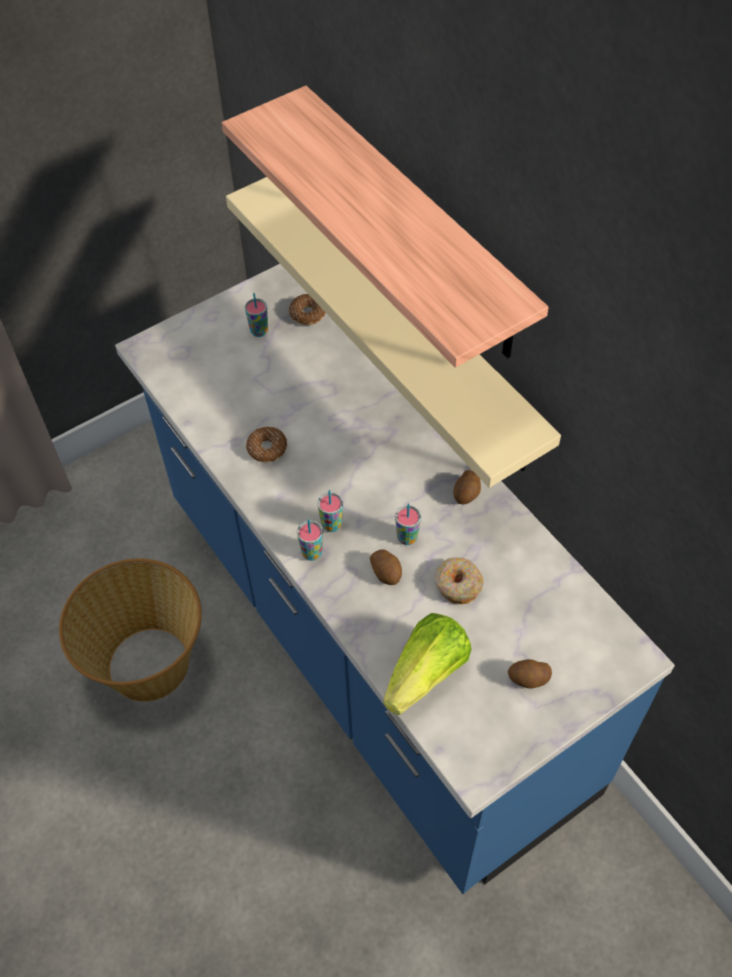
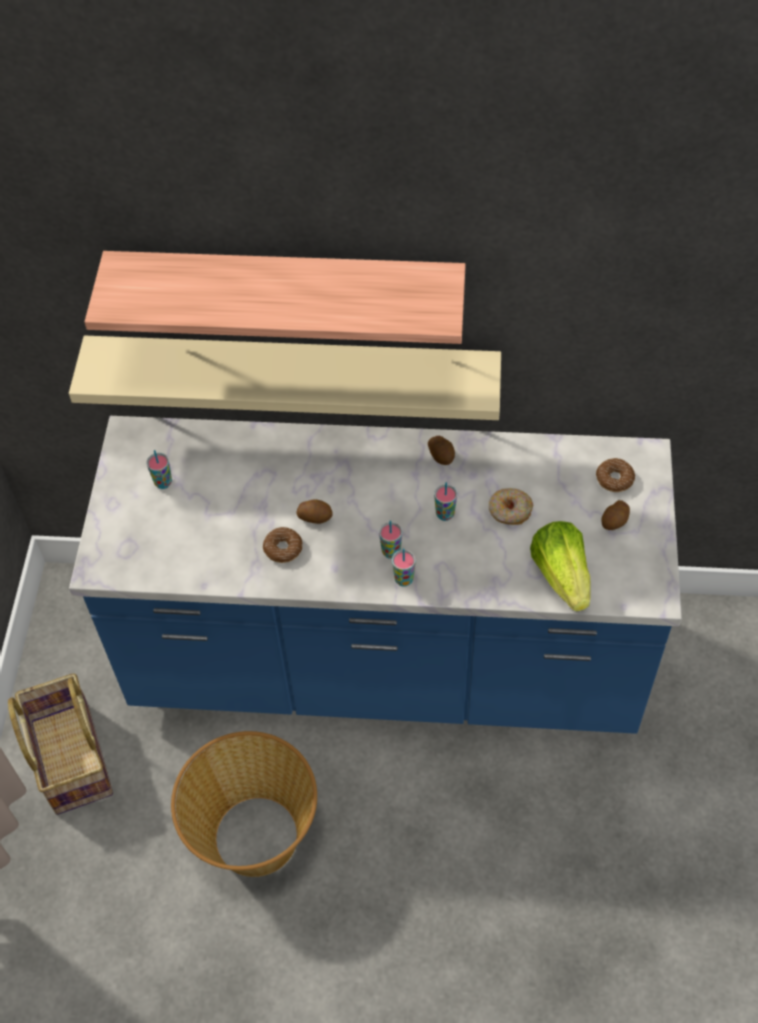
camera: 50 degrees left, 0 degrees up
donut [289,294,325,325] -> donut moved to [596,458,635,492]
potato [370,550,402,585] -> potato moved to [296,499,332,524]
none -> basket [8,674,113,815]

